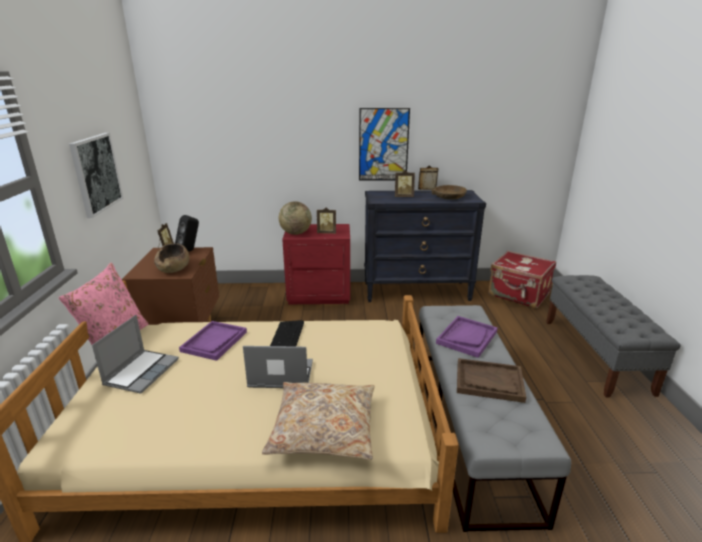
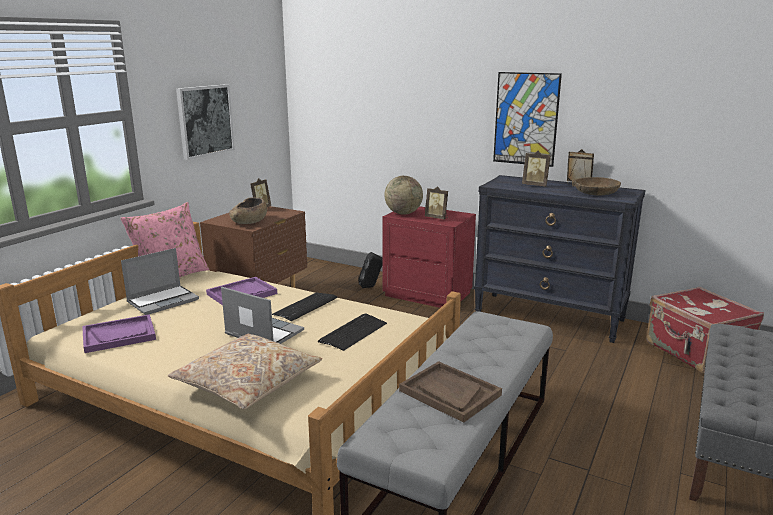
camera: 30 degrees right, 5 degrees down
black speaker [175,215,199,252] -> black speaker moved to [358,252,382,288]
purple tray [436,316,498,358] -> purple tray moved to [82,314,156,353]
none -> keyboard [318,313,387,351]

